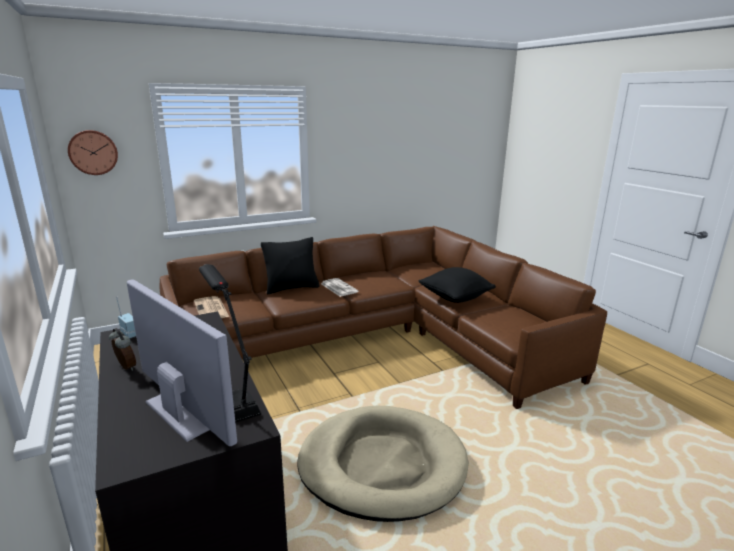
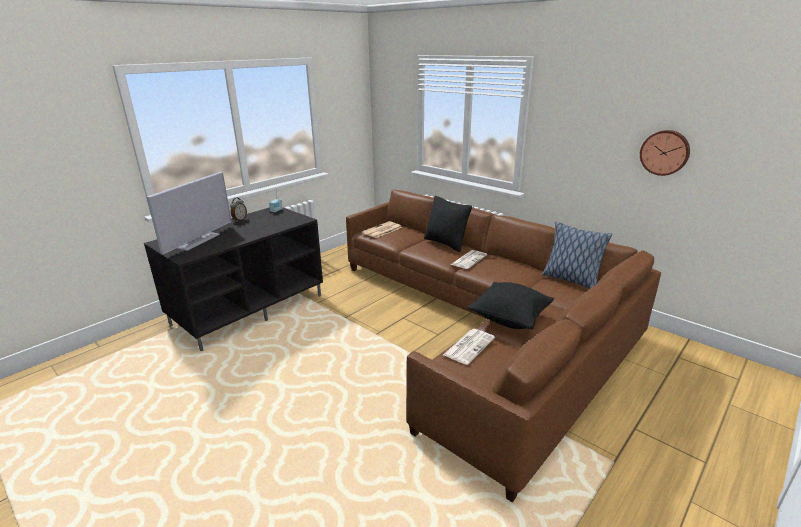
camera: 70 degrees right, 5 degrees up
wall clock [68,130,118,175] -> wall clock moved to [640,130,690,176]
black table lamp [199,264,261,423] -> none
beige dog bed [297,406,469,522] -> none
none -> newspaper [443,329,495,365]
none -> pillow [542,222,612,289]

